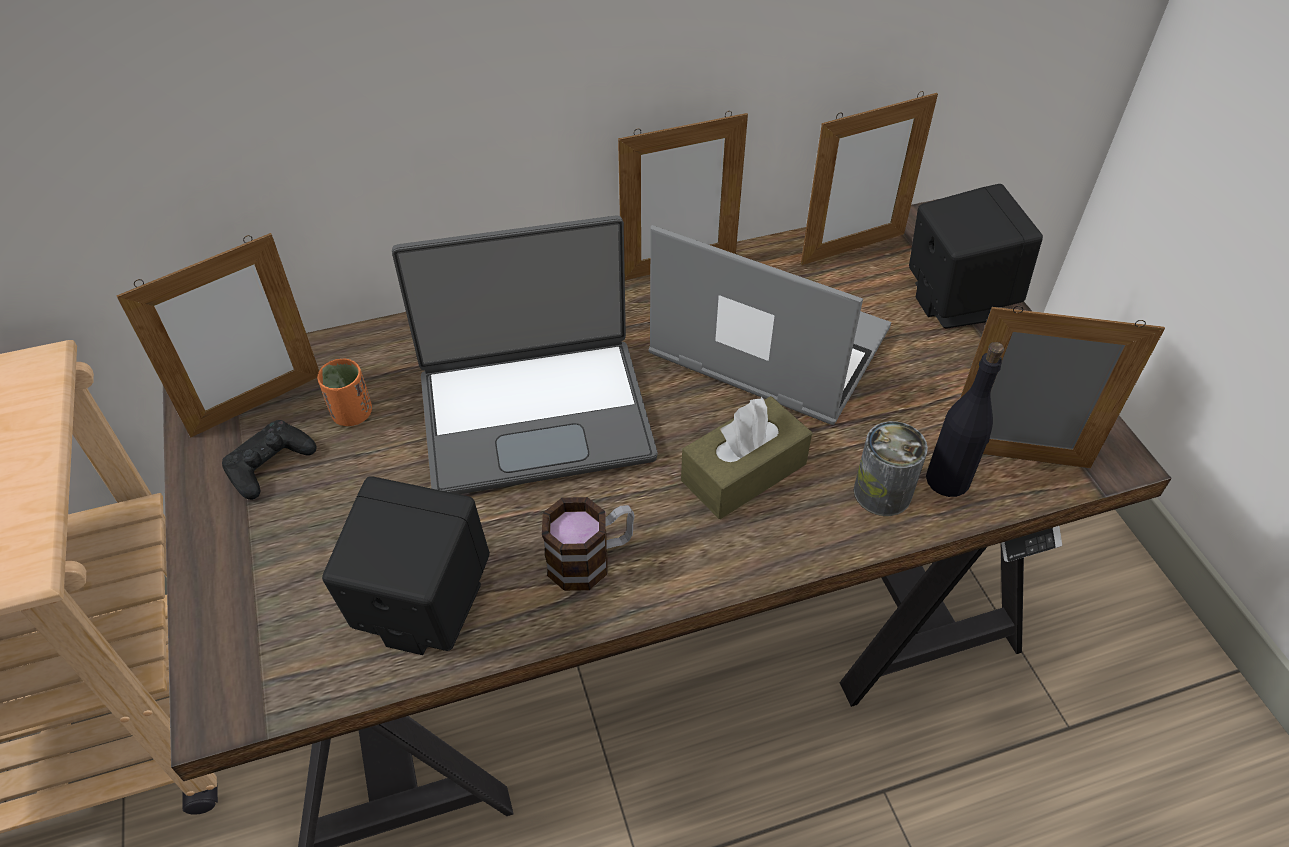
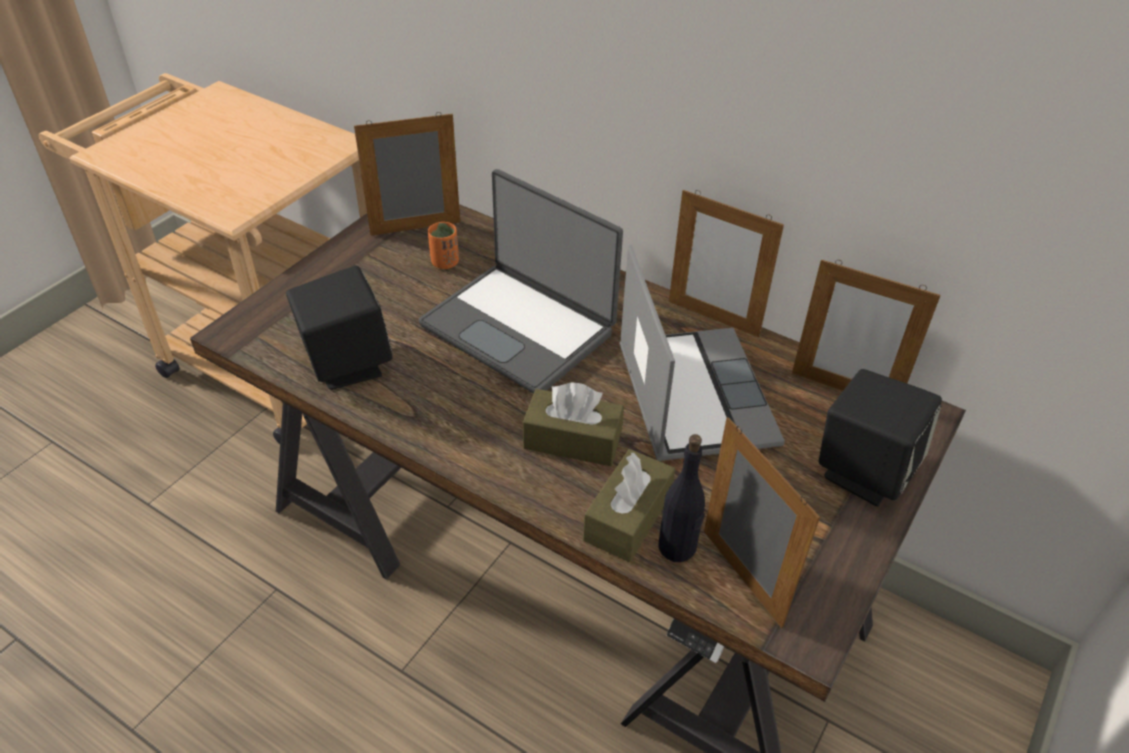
camera: 50 degrees right, 5 degrees down
picture frame [116,233,319,437] -> picture frame turned 150 degrees clockwise [354,112,460,236]
black game controller [222,420,317,500] -> none
mug [542,497,635,591] -> none
can [854,421,928,516] -> brown tissue box [583,449,675,562]

